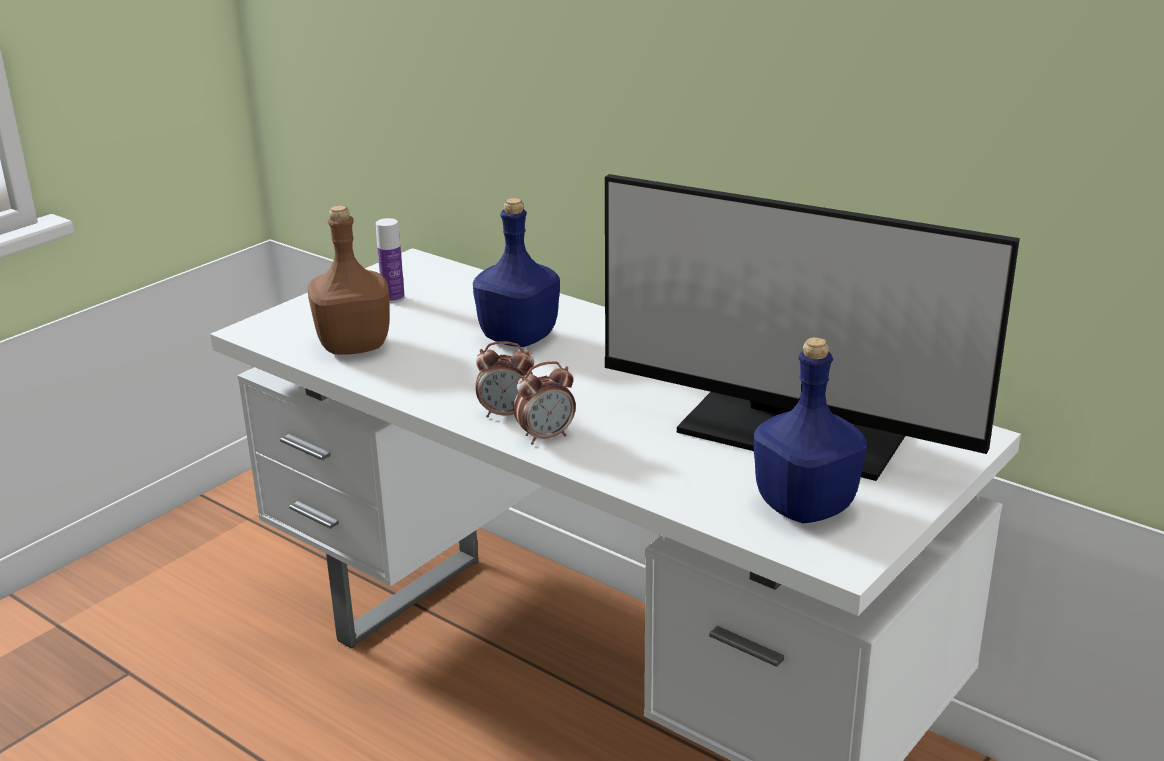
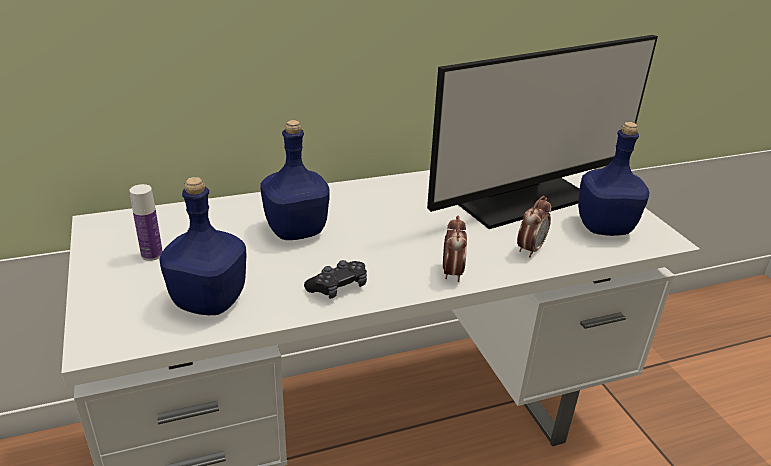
camera: 60 degrees left, 5 degrees up
brown bottle [307,205,390,355] -> blue bottle [159,177,247,315]
alarm clock [476,341,534,418] -> alarm clock moved to [517,196,552,257]
none -> black game controller [304,260,367,299]

